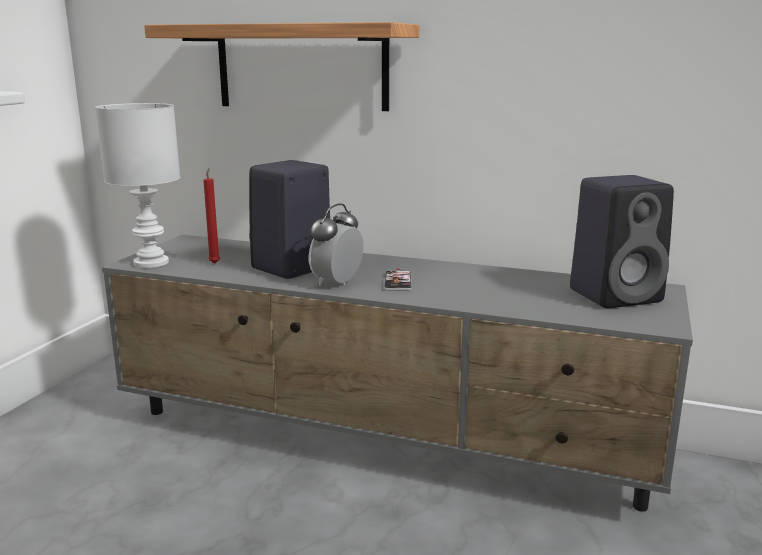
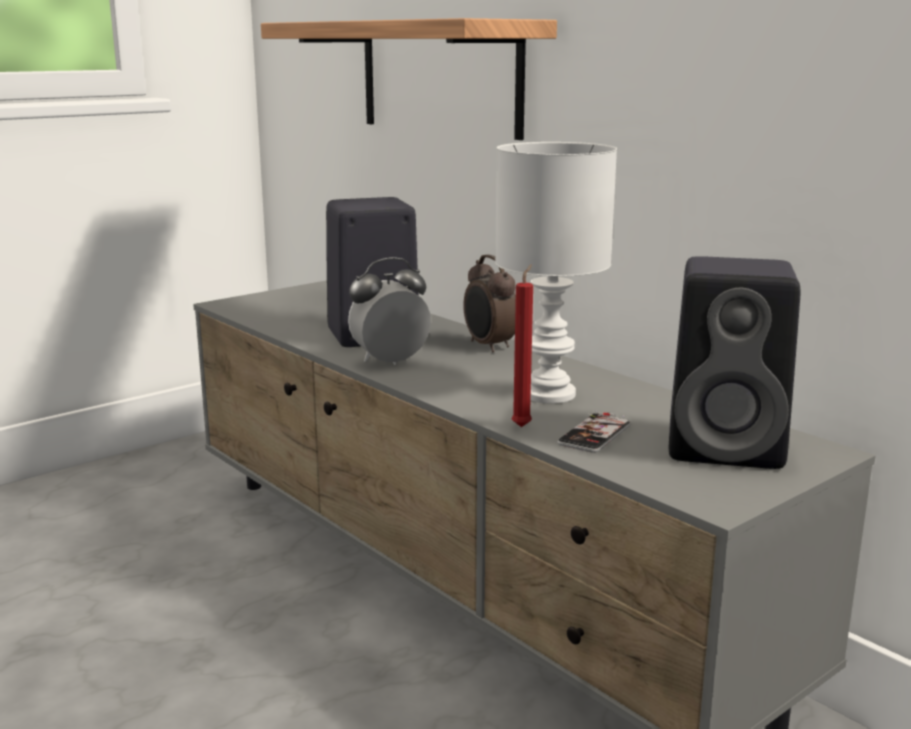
camera: 30 degrees right, 0 degrees up
white table lamp [95,103,180,268] -> white table lamp moved to [495,142,617,404]
red candle [203,168,220,264] -> red candle moved to [512,264,533,427]
phone [384,268,412,291] -> phone moved to [558,410,630,453]
none -> alarm clock [463,254,516,352]

